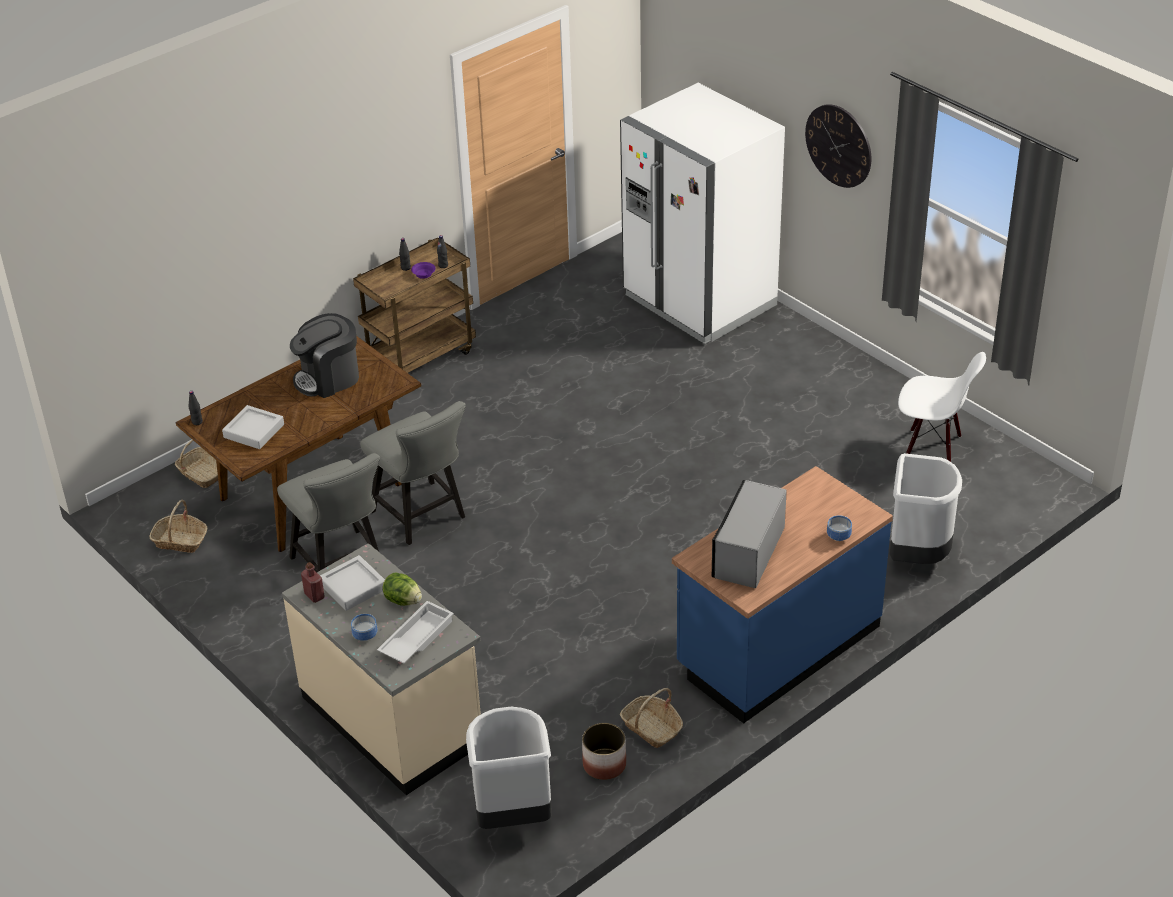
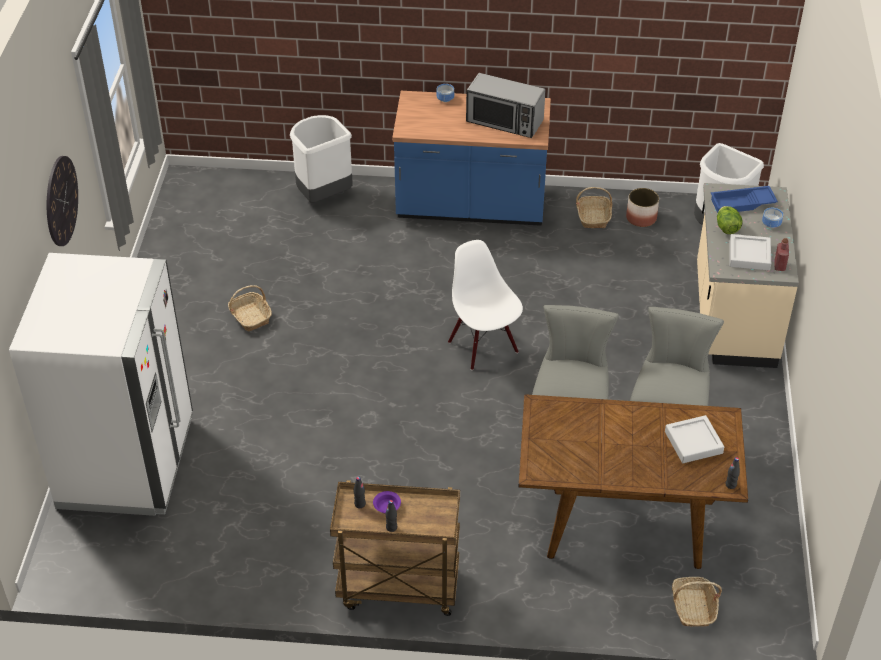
camera: 135 degrees left, 5 degrees up
basket [149,500,207,553] -> basket moved to [228,285,272,331]
coffee machine [290,313,359,398] -> none
white tray [377,601,454,663] -> blue tray [711,186,778,213]
microwave [712,480,787,588] -> microwave turned 45 degrees clockwise [466,73,546,138]
white chair [898,352,986,462] -> white chair moved to [448,240,523,370]

